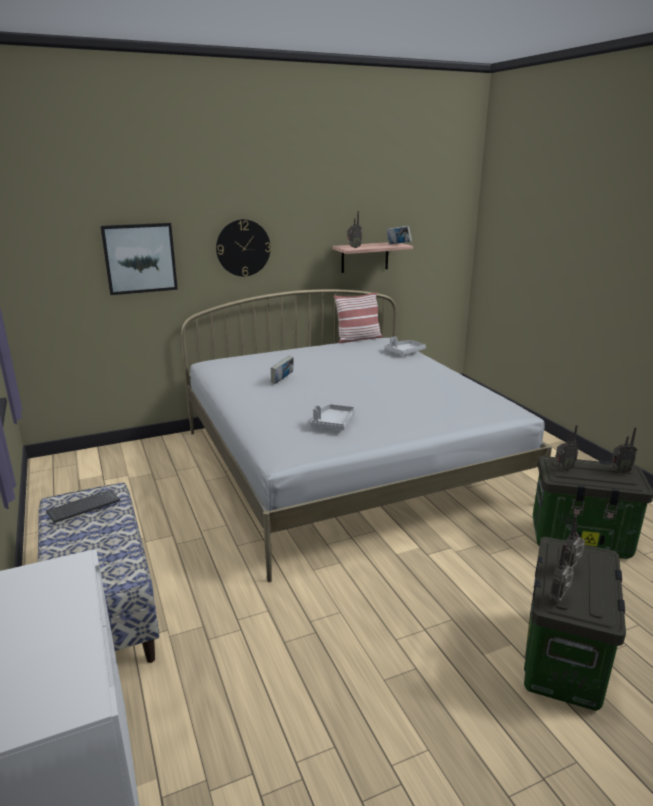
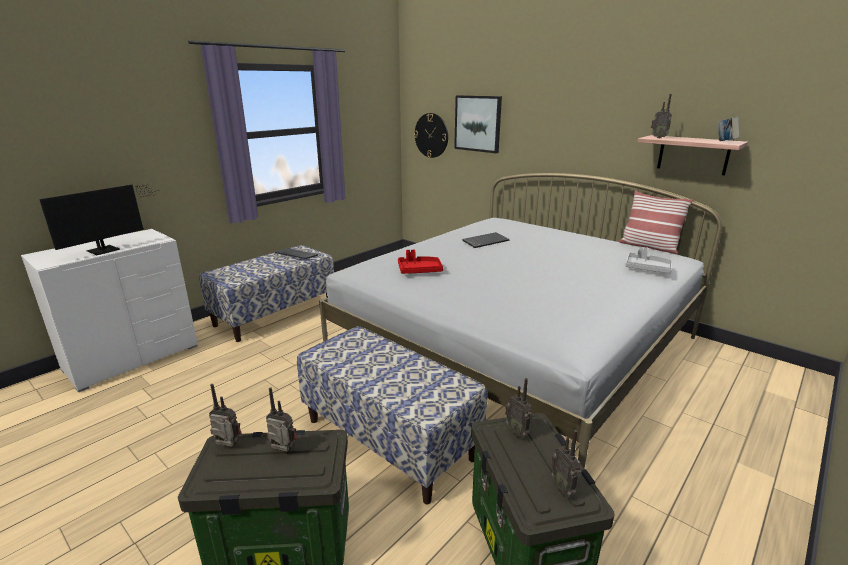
camera: 65 degrees right, 0 degrees up
wall clock [216,219,271,276] -> wall clock moved to [414,113,448,158]
book [271,356,294,384] -> keyboard [462,232,509,248]
grey tray [310,404,355,430] -> red tray [398,250,443,274]
none -> monitor [39,185,159,255]
none -> bench [297,326,487,504]

